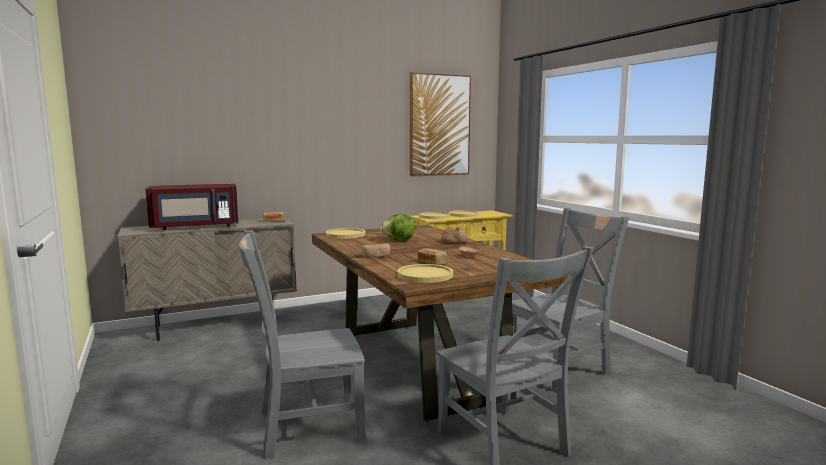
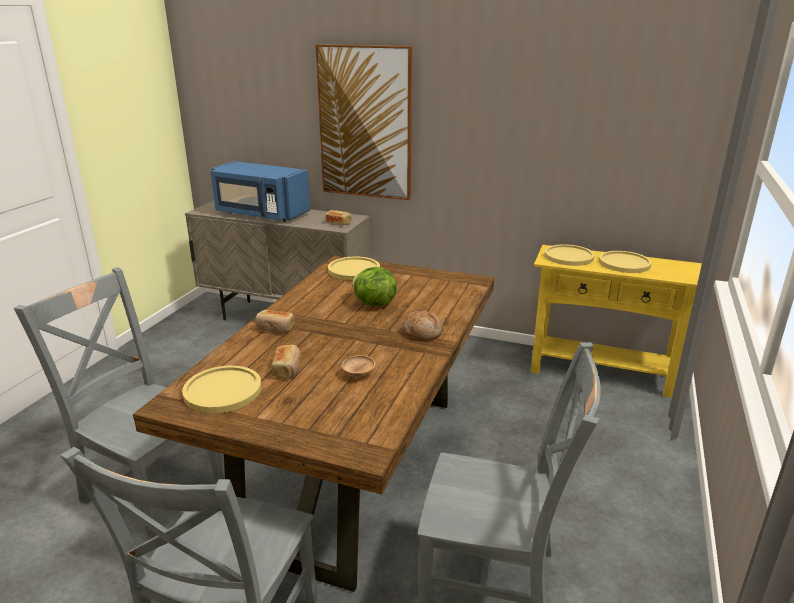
camera: 45 degrees right, 15 degrees up
red microwave [146,184,238,230] -> blue microwave [211,161,310,221]
picture [410,72,471,176] -> picture moved to [315,44,412,200]

